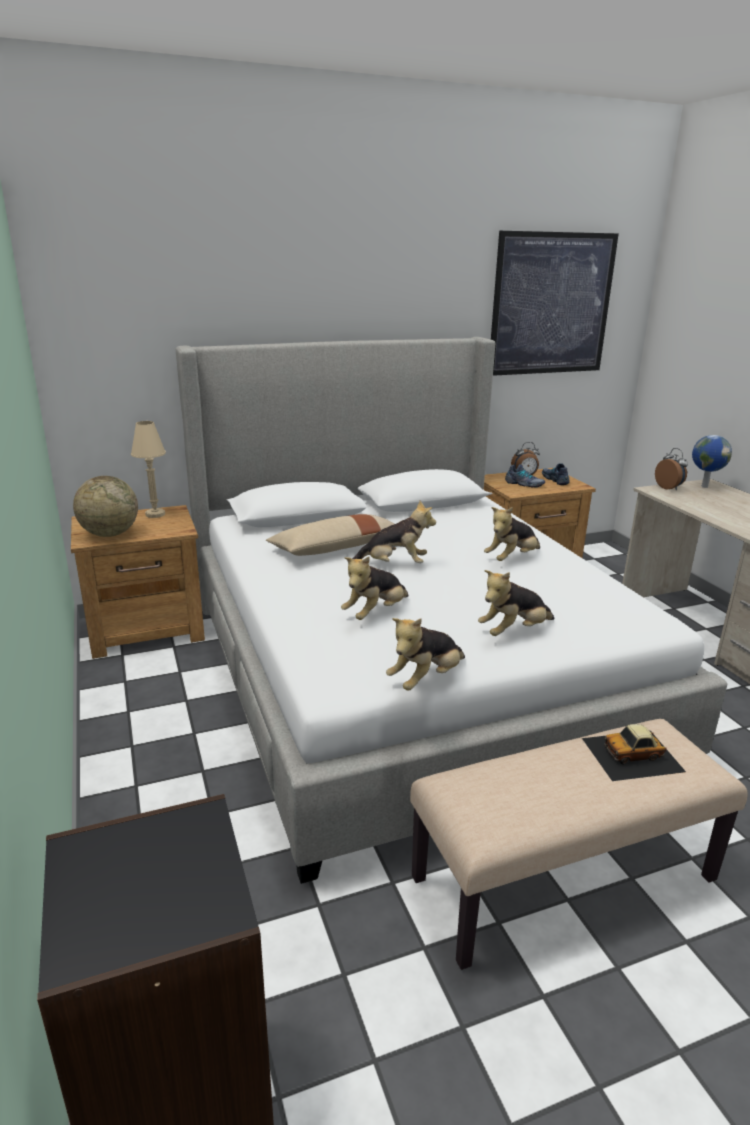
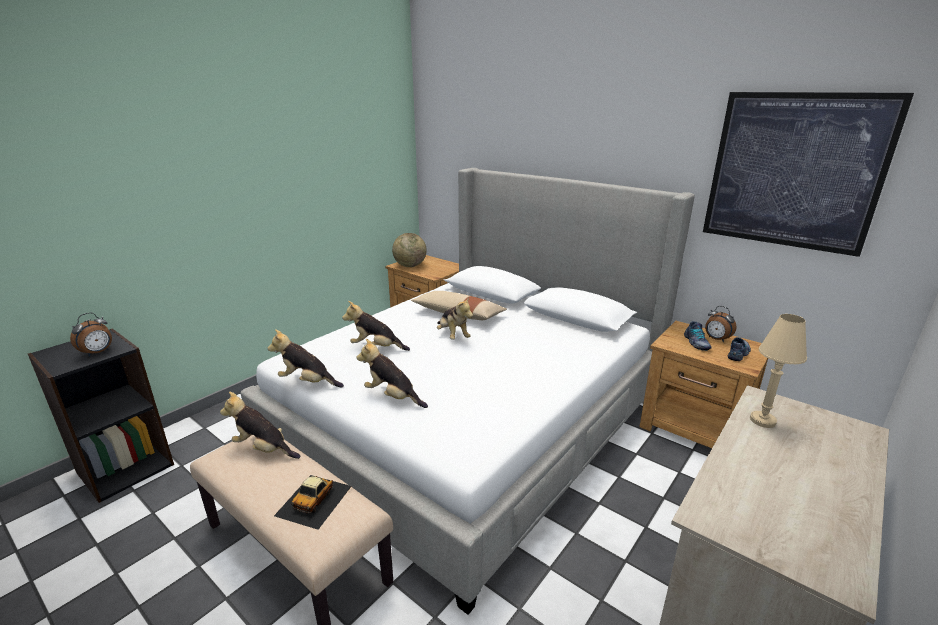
camera: 60 degrees right, 0 degrees up
beige table lamp [131,421,166,518] -> beige table lamp moved to [750,314,807,428]
plush toy [484,507,540,561] -> plush toy moved to [220,391,300,459]
toy car [582,724,686,781] -> toy car turned 120 degrees counterclockwise [274,475,352,530]
alarm clock [655,448,688,490] -> alarm clock moved to [70,313,112,357]
globe [692,435,732,488] -> none

